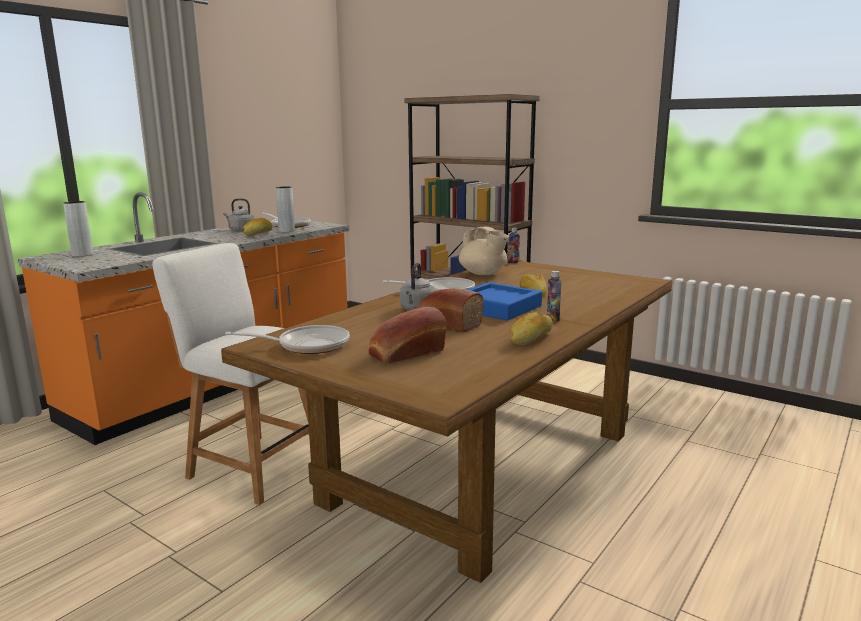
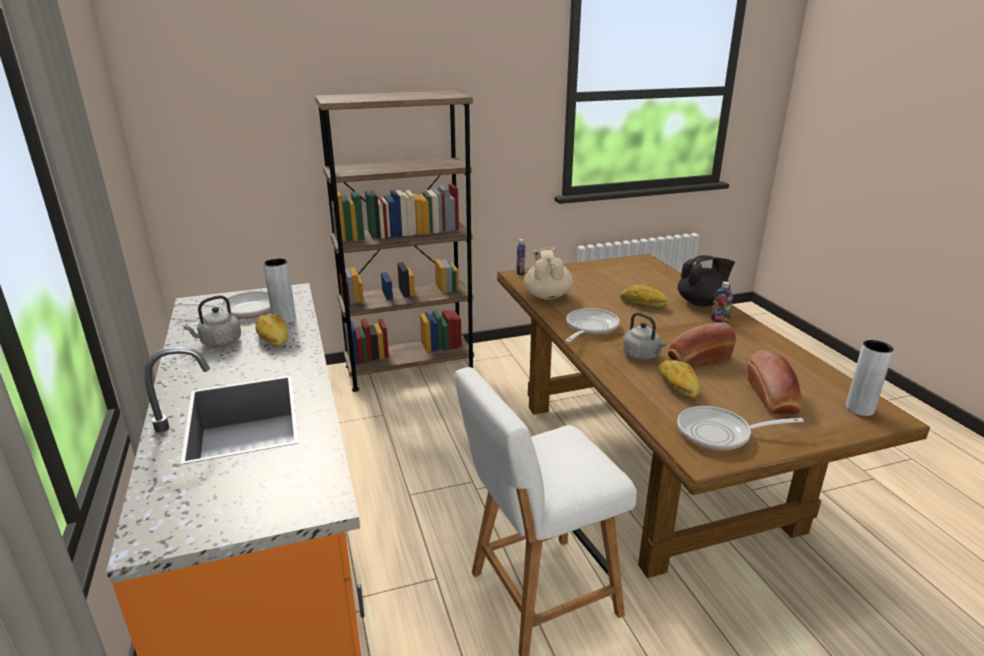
camera: 55 degrees left, 10 degrees up
grey vase [63,201,93,257] -> grey vase moved to [846,340,894,416]
frying pan [225,325,350,354] -> frying pan turned 120 degrees counterclockwise [677,406,804,451]
beige teapot [459,227,509,275] -> beige teapot turned 90 degrees counterclockwise [524,248,573,300]
blue tray [467,282,542,321] -> none
bread [510,311,553,345] -> bread moved to [658,360,700,399]
none -> black teapot [678,255,735,306]

